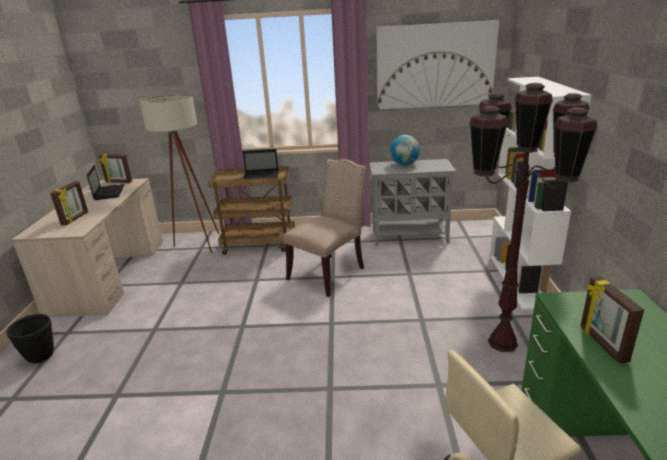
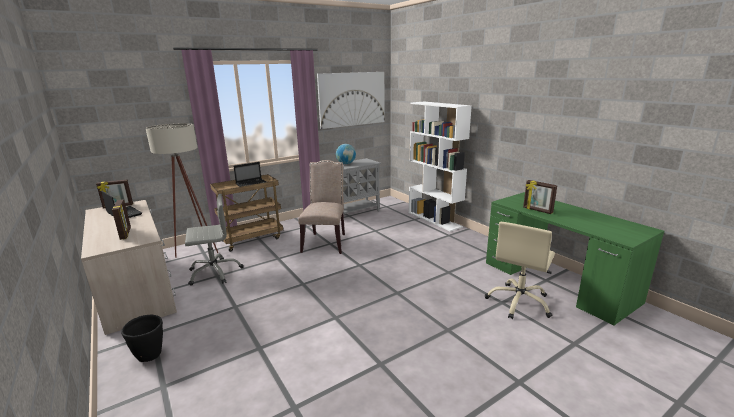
camera: 35 degrees left, 5 degrees down
brown floor lamp [469,83,598,352] -> none
none -> grey office chair [185,194,243,286]

